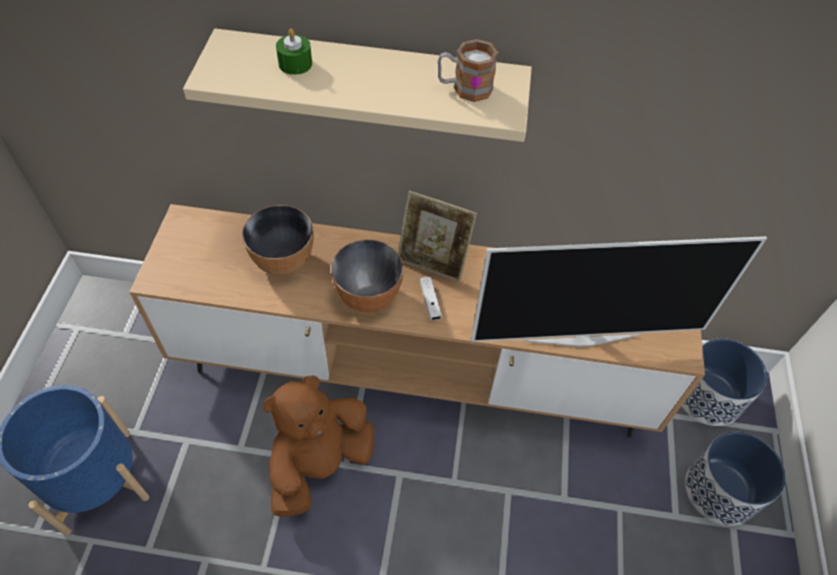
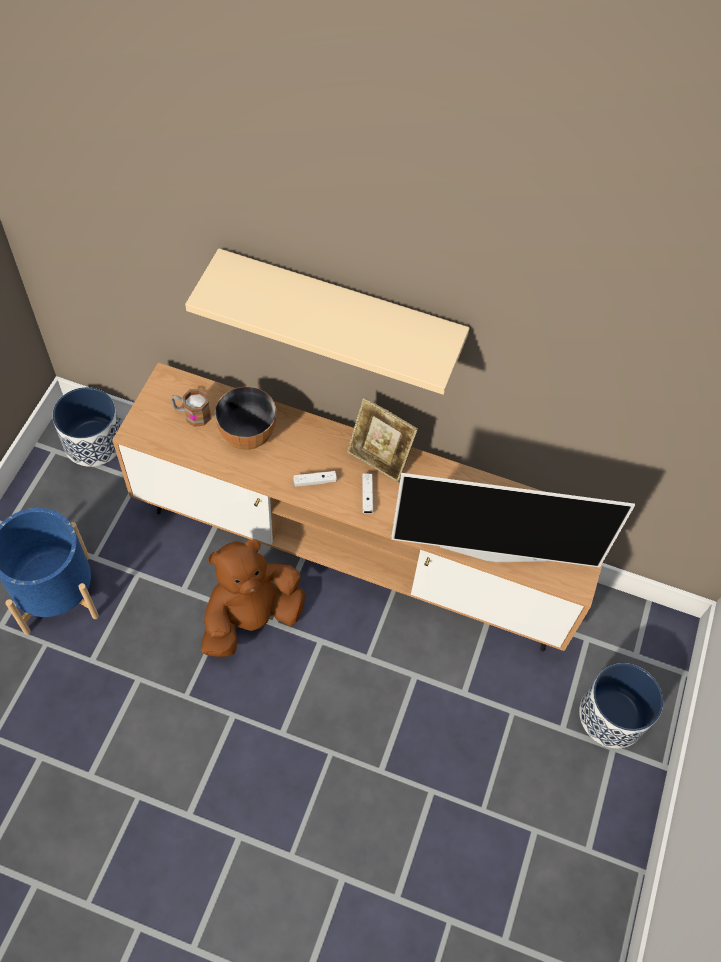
camera: 10 degrees right, 5 degrees up
green candle [276,29,312,75] -> none
bowl [331,239,404,312] -> white game controller [293,471,337,487]
mug [438,39,499,102] -> mug moved to [171,388,211,427]
planter [682,338,767,426] -> planter moved to [52,387,121,467]

